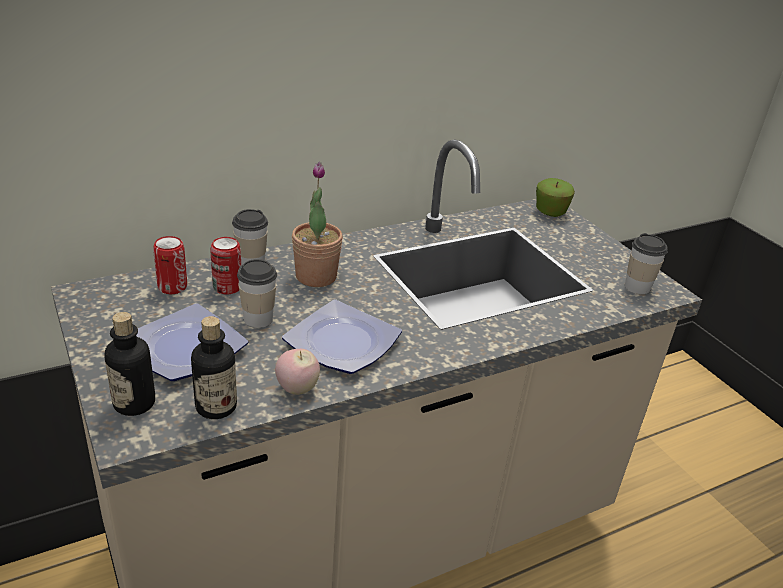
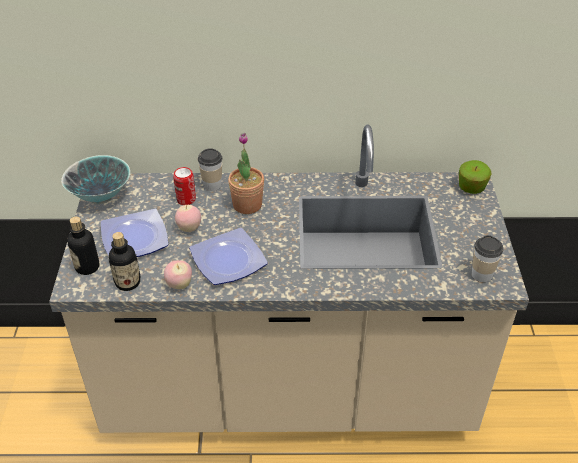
camera: 30 degrees right, 10 degrees up
can [153,236,187,294] -> none
cup [237,259,277,328] -> apple [175,205,201,232]
none -> bowl [61,155,131,205]

